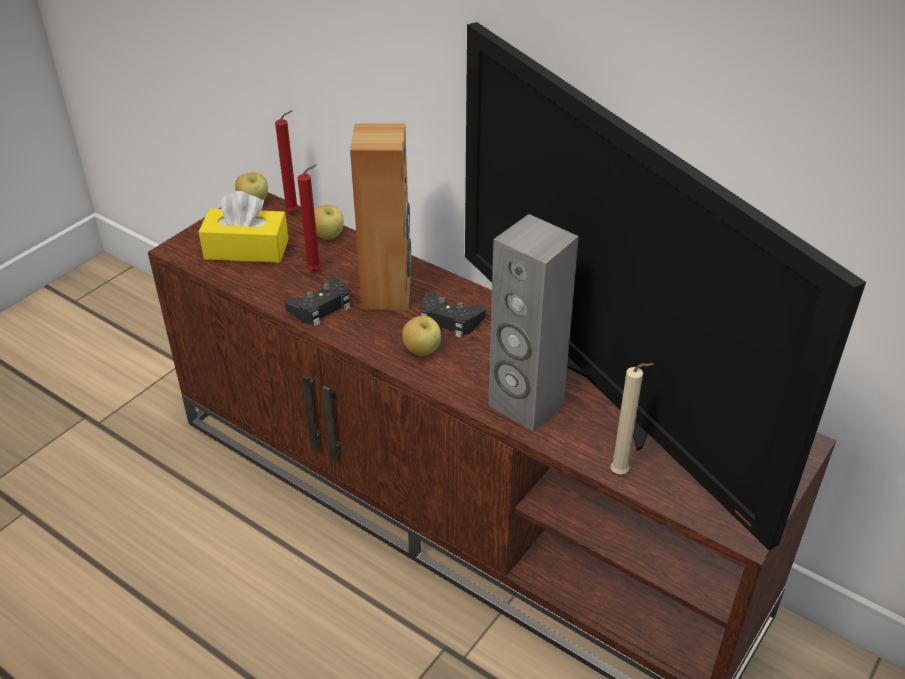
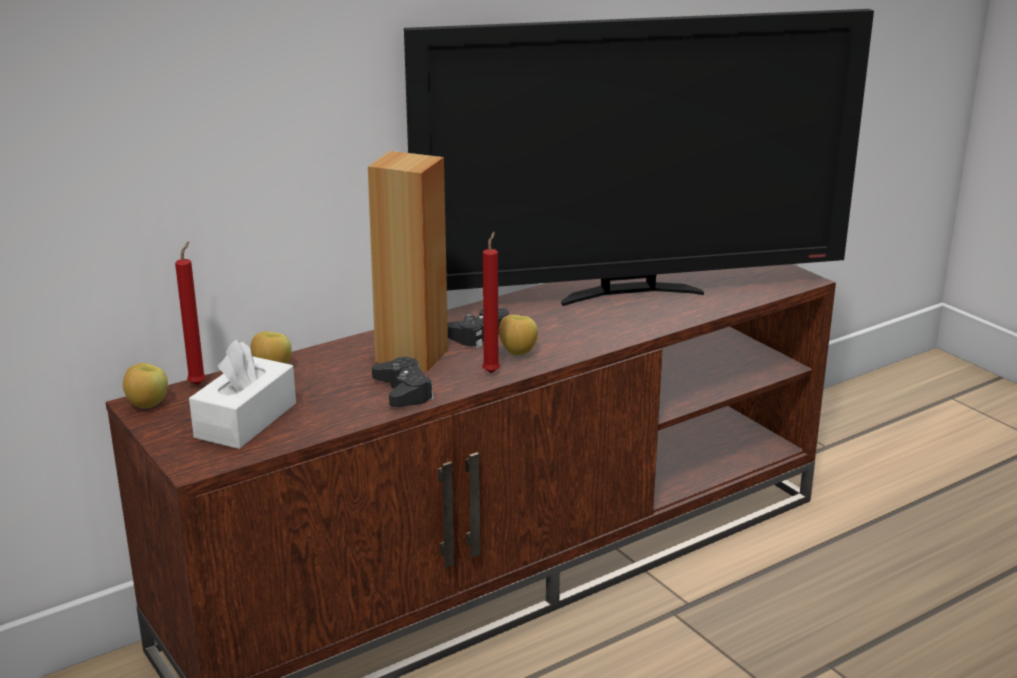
camera: 70 degrees left, 15 degrees down
yellow tissue box [199,191,289,263] -> white tissue box [189,340,296,449]
red candle [297,165,321,271] -> red candle moved to [482,232,500,373]
grey speaker [488,214,579,432] -> none
beige candle [610,363,654,475] -> none

